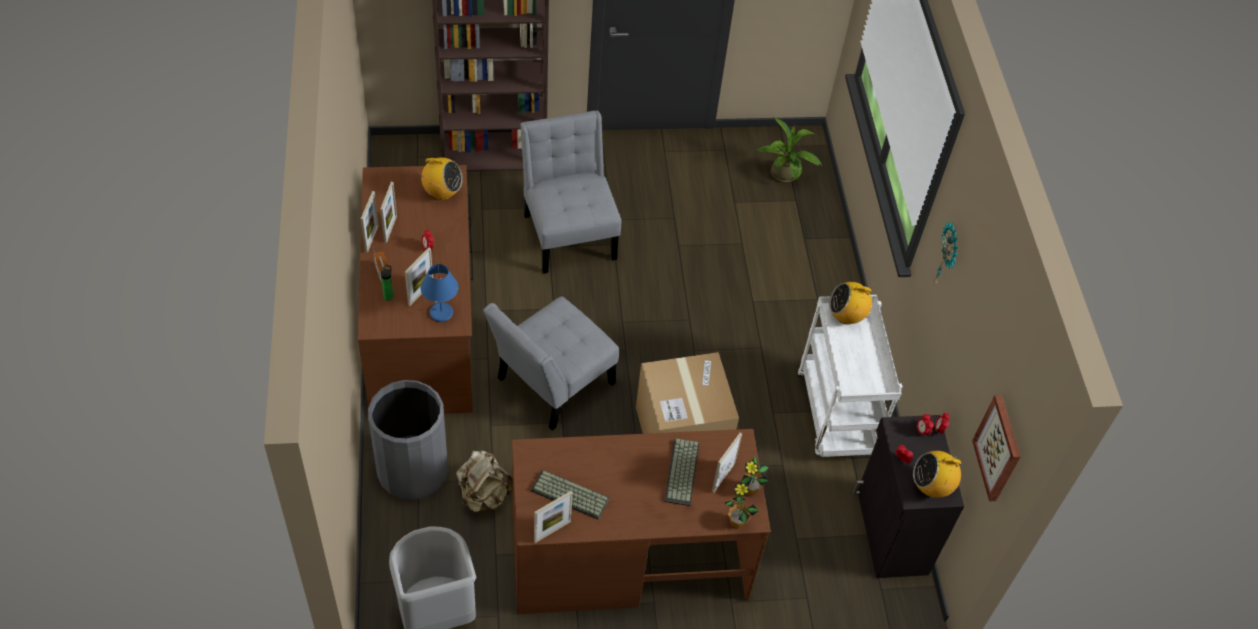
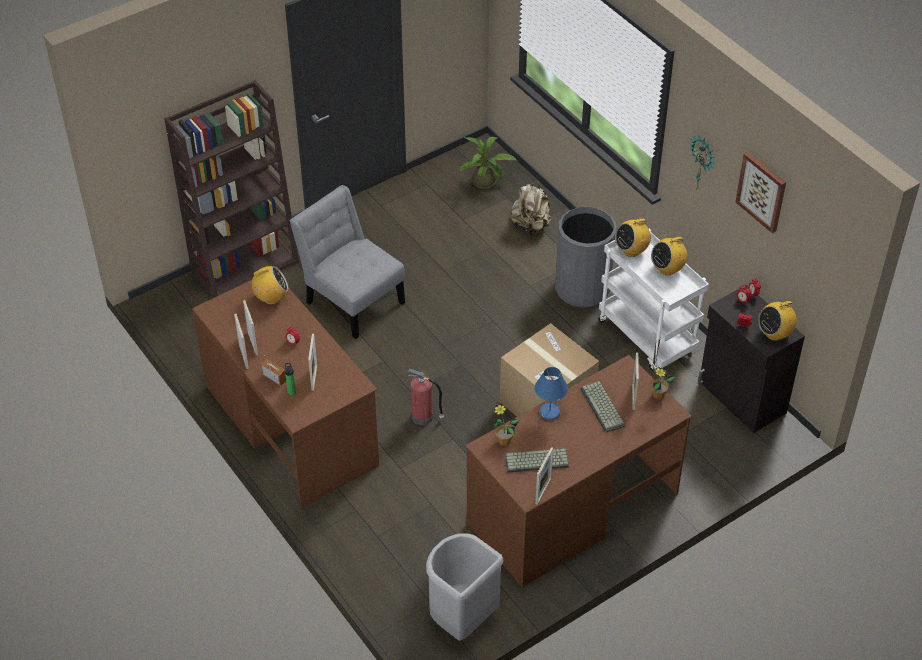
camera: 25 degrees left, 5 degrees down
grey trash can [368,380,448,500] -> grey trash can moved to [555,207,616,308]
blue table lamp [421,264,459,322] -> blue table lamp moved to [535,367,568,420]
beige backpack [456,450,512,512] -> beige backpack moved to [511,181,551,235]
grey chair [483,297,619,431] -> fire extinguisher [407,368,444,425]
potted plant [725,482,759,529] -> potted plant moved to [493,404,519,446]
picture [972,394,1021,501] -> picture moved to [736,152,786,233]
none -> radio [651,234,687,275]

